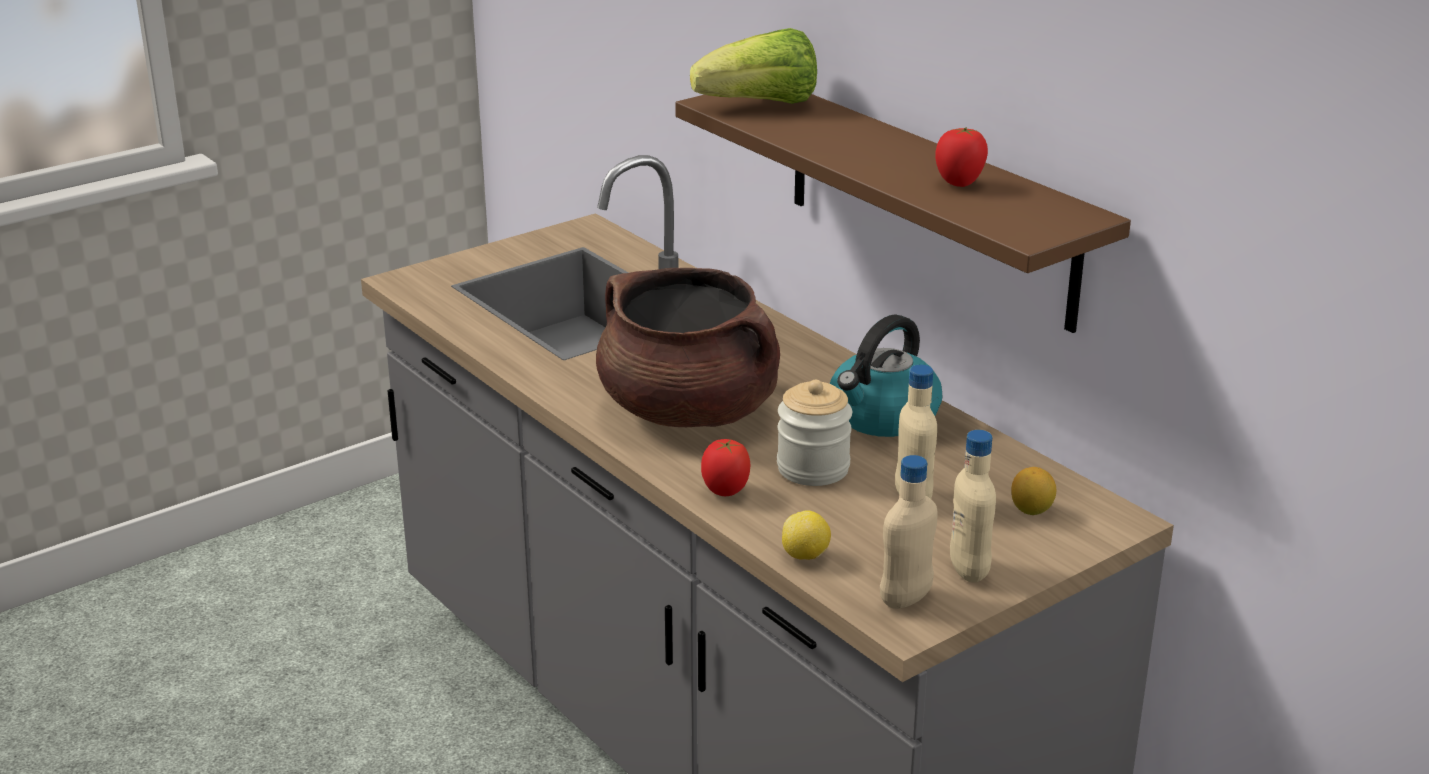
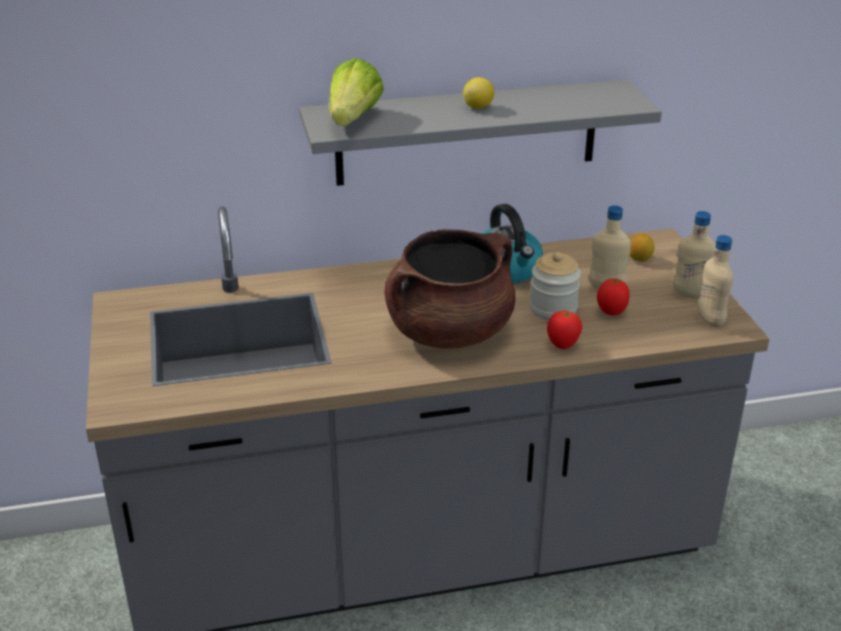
camera: 65 degrees left, 5 degrees up
brown shelf [675,94,1131,333] -> grey shelf [300,79,662,186]
lemon [782,510,831,560] -> lemon moved to [463,77,494,109]
tomato [935,127,988,187] -> tomato moved to [597,278,630,315]

